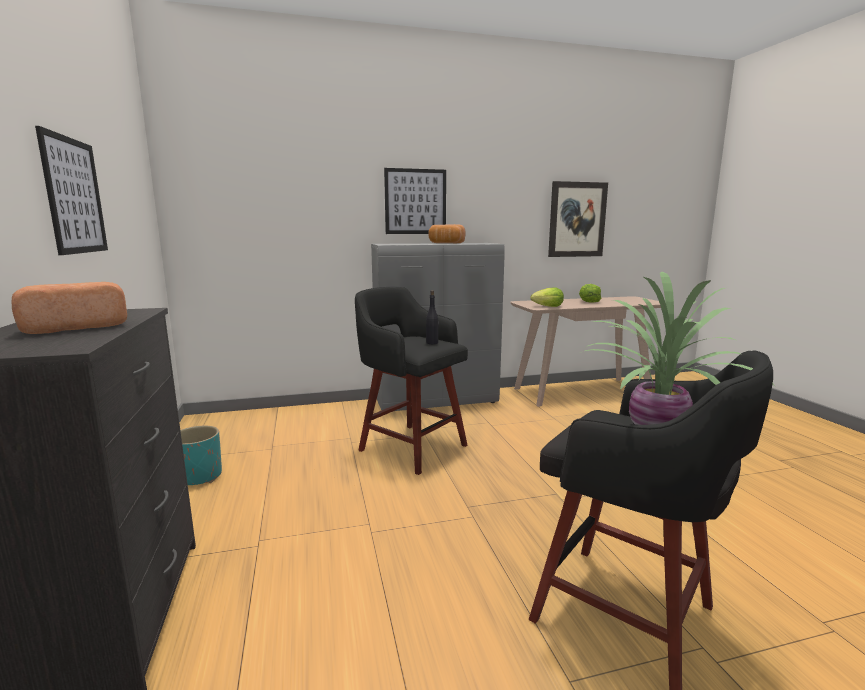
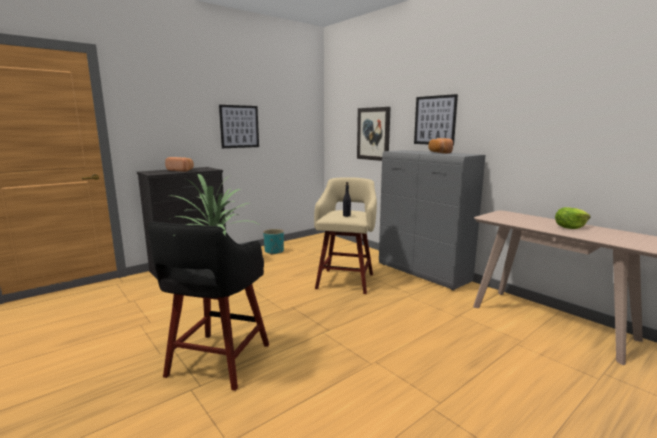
camera: 65 degrees right, 0 degrees up
black stool [355,287,468,475] -> beige stool [314,177,377,294]
lettuce [530,287,564,307] -> none
picture [548,181,608,257] -> picture moved to [357,107,391,161]

